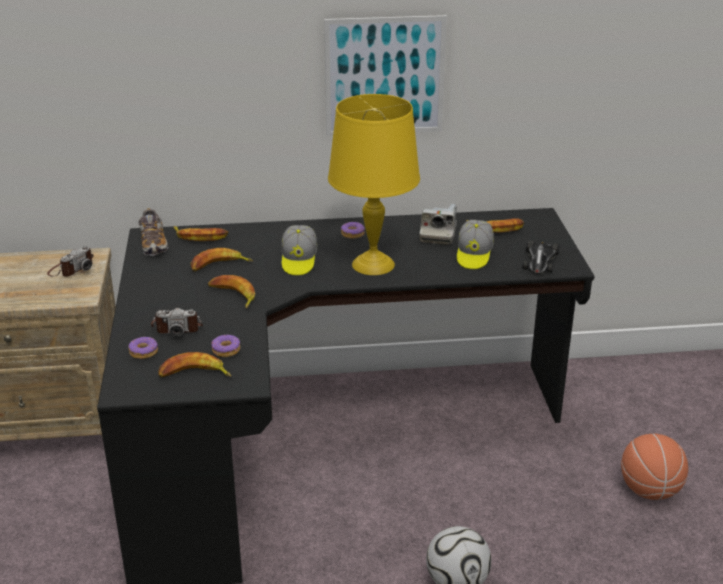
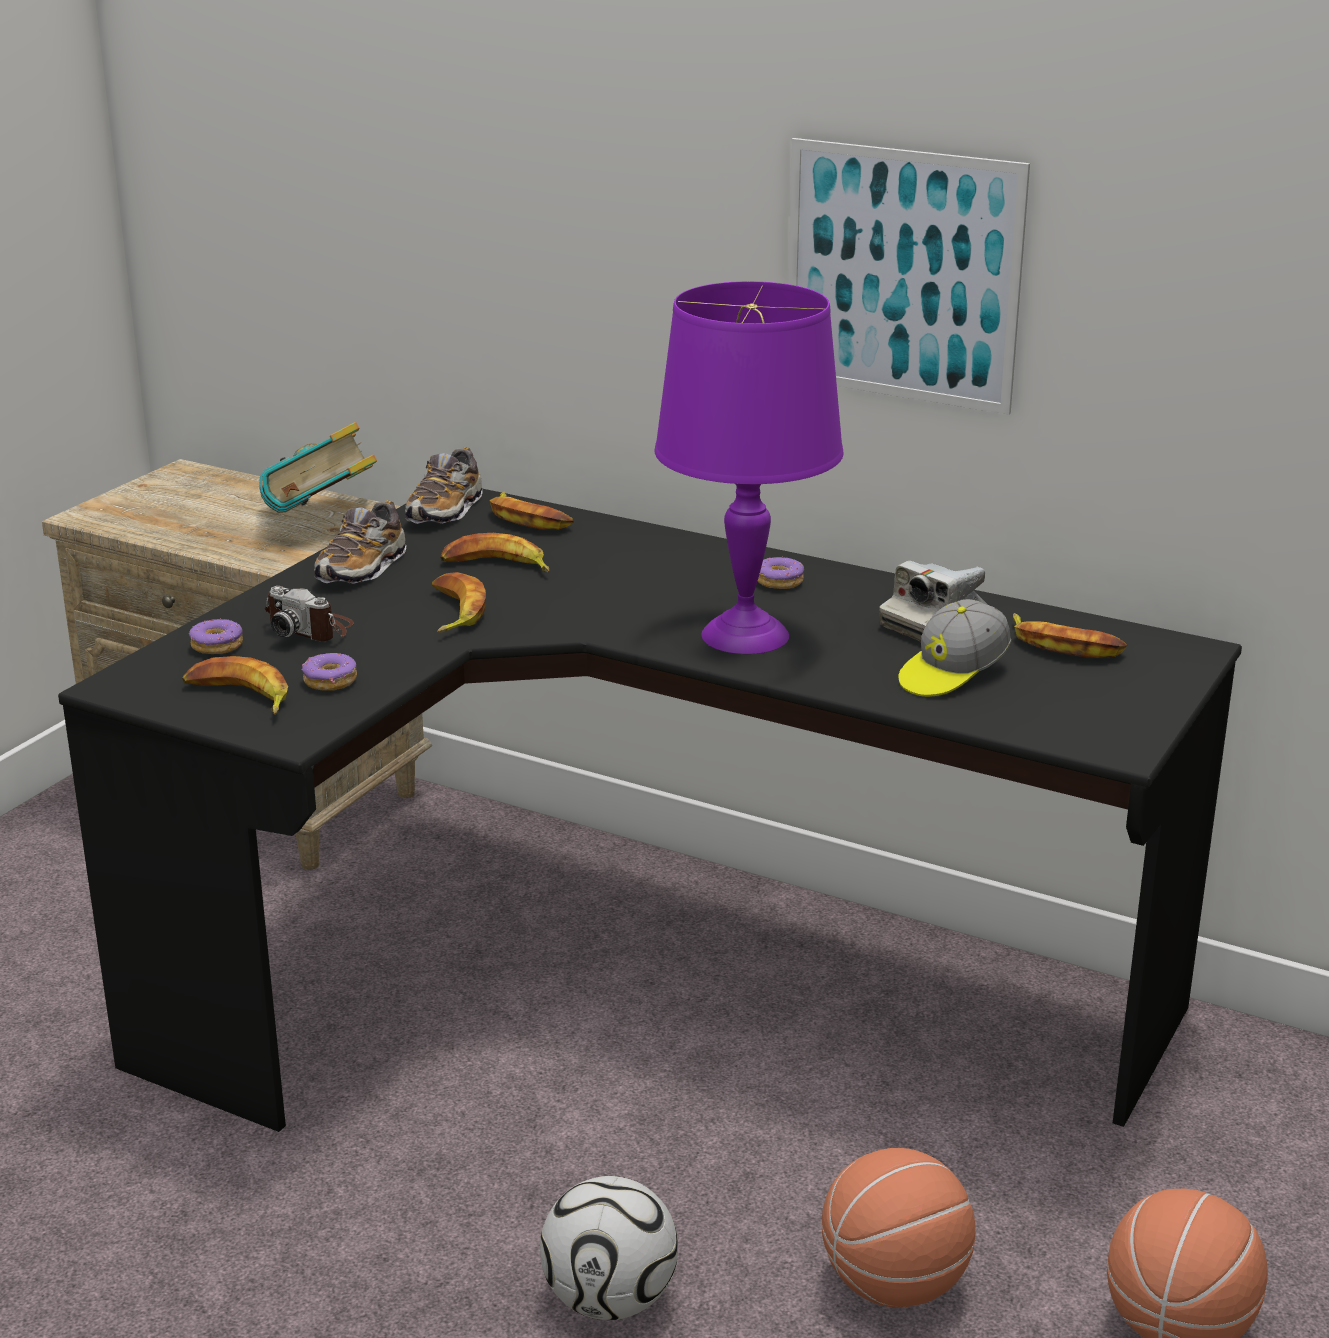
camera: 35 degrees right, 5 degrees down
camera [47,246,93,277] -> book [260,422,377,513]
cap [282,225,317,276] -> none
yellow table lamp [328,94,420,275] -> purple table lamp [655,281,844,654]
toy car [523,241,559,274] -> none
none -> shoe [314,500,406,583]
none -> basketball [822,1148,976,1308]

